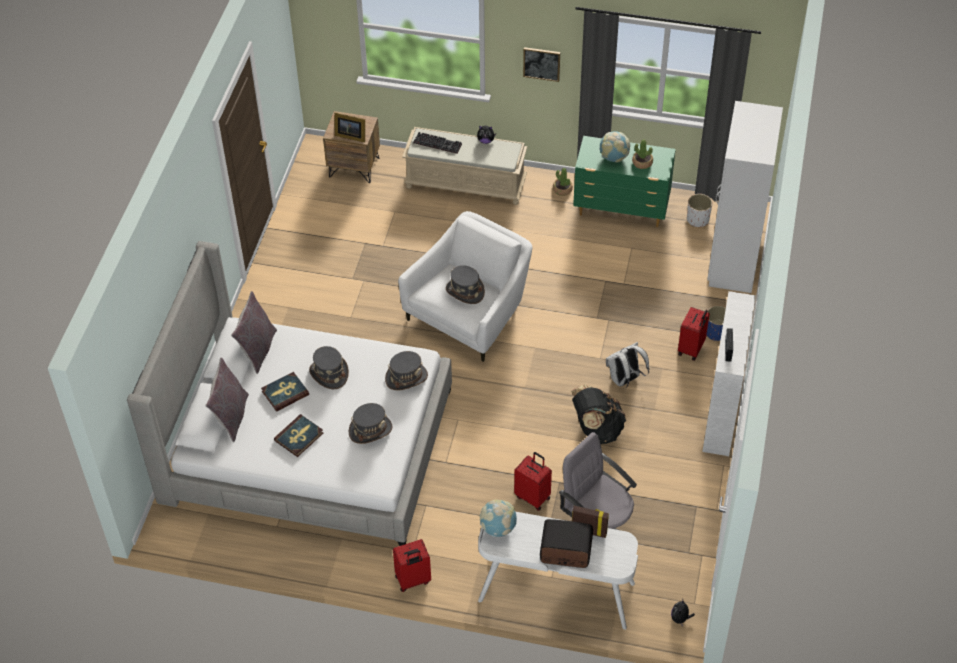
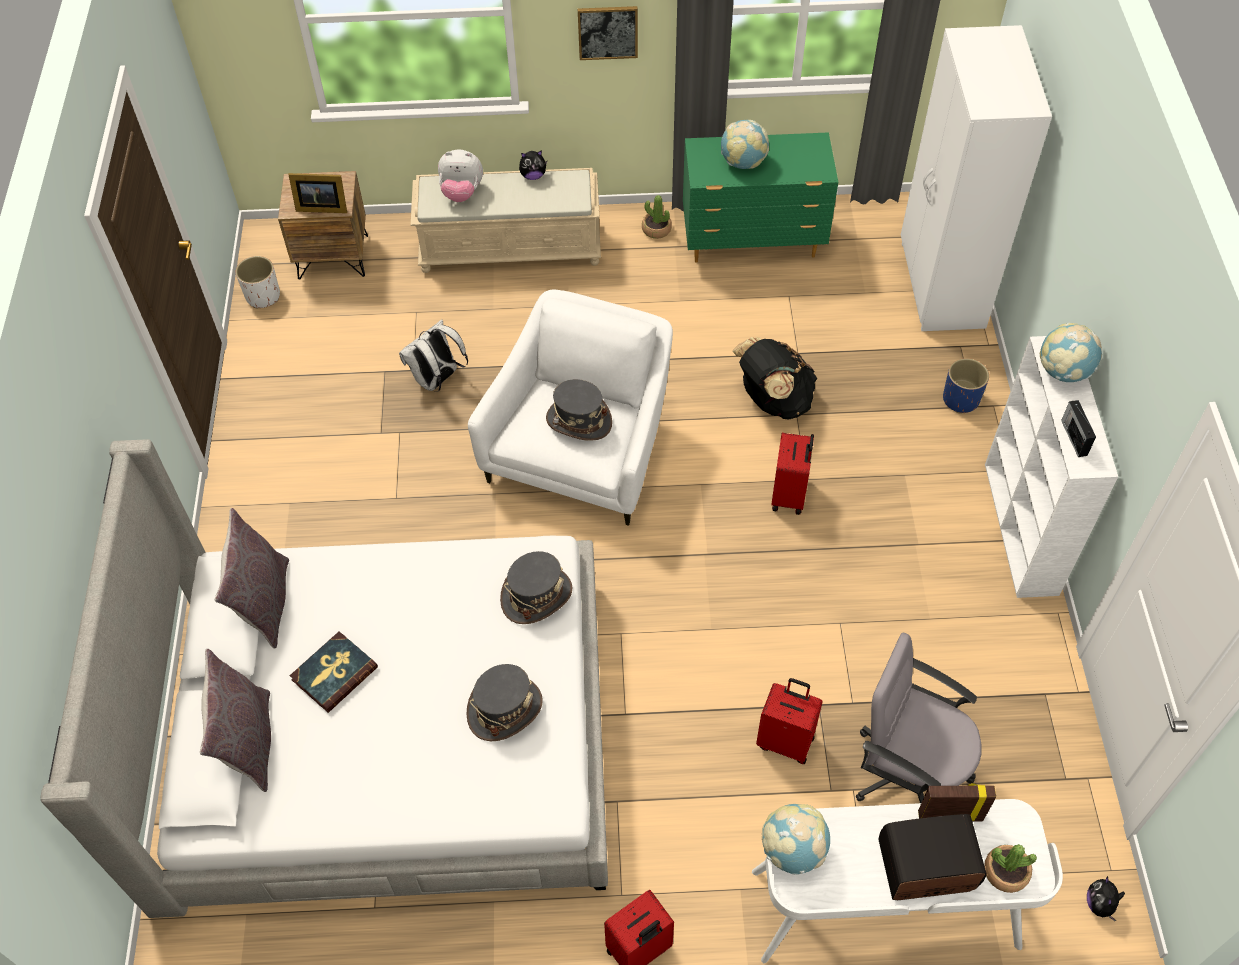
camera: 15 degrees left, 5 degrees up
book [274,414,323,457] -> none
grey hat [309,346,349,389] -> none
keyboard [413,132,462,154] -> plush toy [438,150,483,202]
black backpack [571,385,626,444] -> black backpack moved to [733,337,818,420]
white backpack [606,342,649,388] -> white backpack moved to [399,319,468,392]
potted plant [632,140,653,169] -> potted plant moved to [984,844,1037,893]
red suitcase [678,307,710,361] -> red suitcase moved to [771,433,814,515]
white planter [687,194,712,227] -> white planter moved to [236,256,280,308]
none -> globe [1040,323,1102,382]

